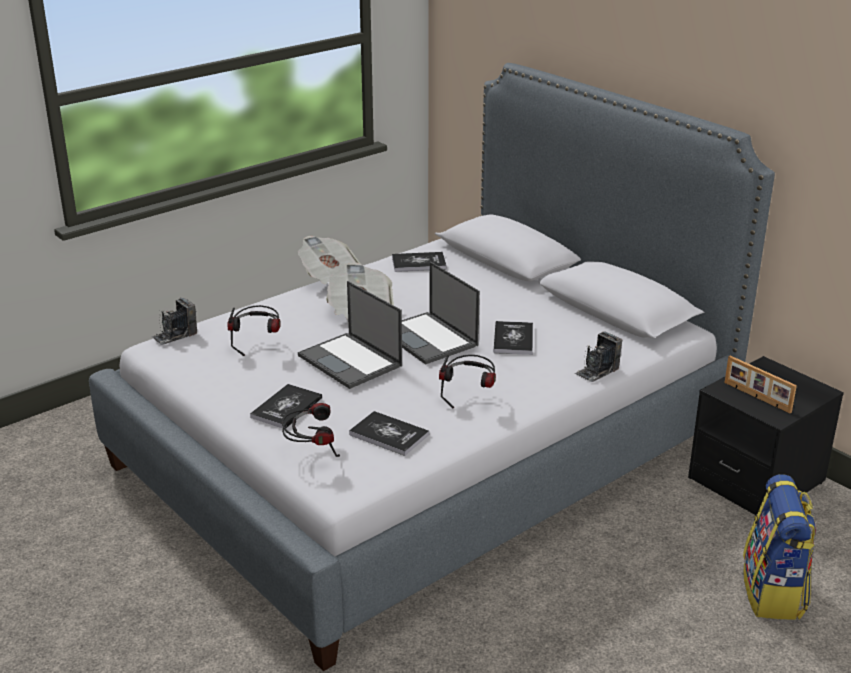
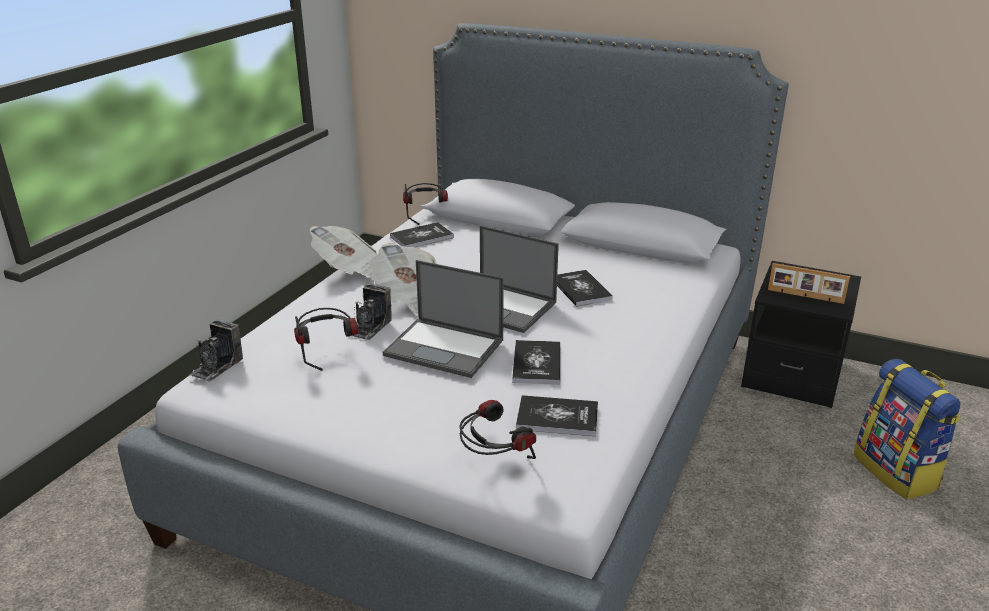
camera: 25 degrees left, 0 degrees up
book [250,384,322,428] -> book moved to [512,340,560,385]
headphones [439,355,496,408] -> headphones moved to [403,183,448,225]
camera [575,331,622,382] -> camera moved to [351,284,392,340]

